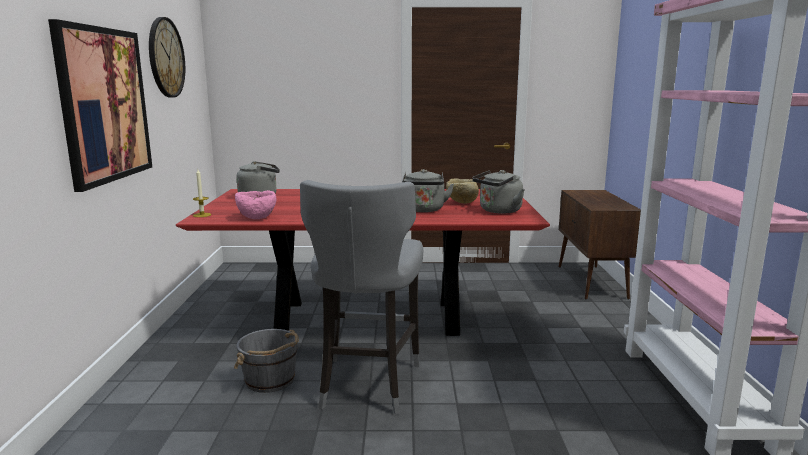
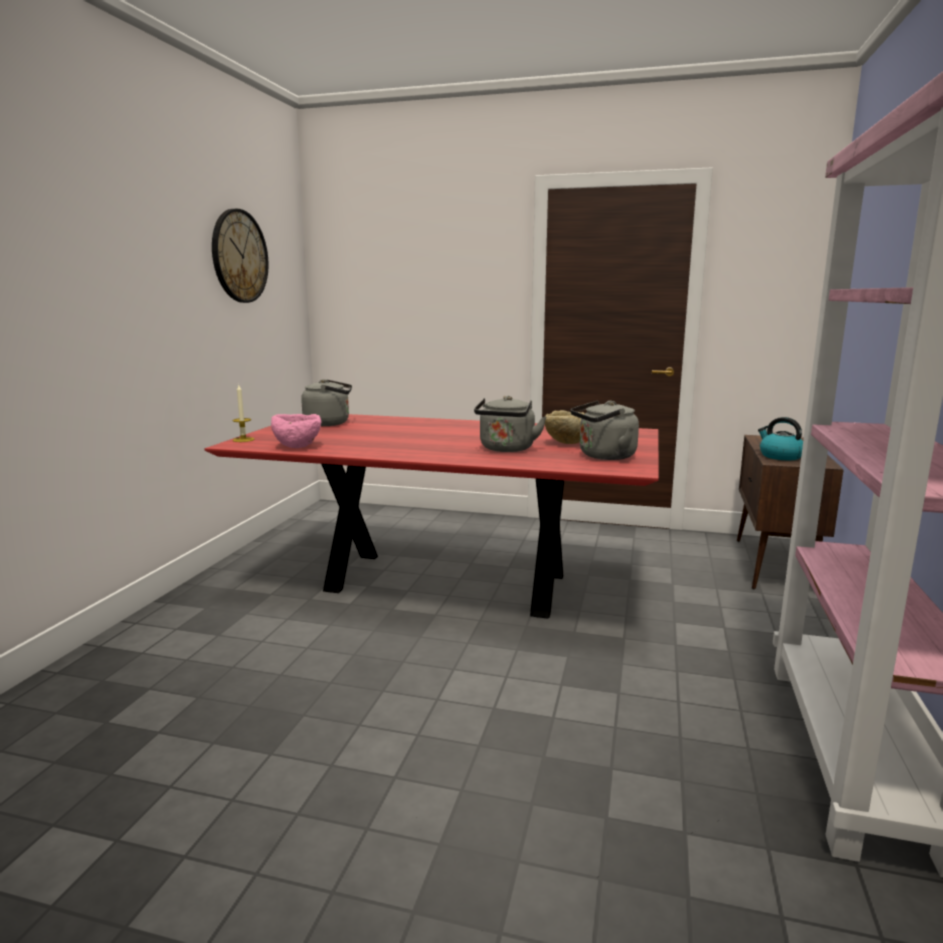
camera: 15 degrees right, 0 degrees up
picture [48,19,152,192] -> none
grey bucket [234,329,299,393] -> none
grey stool [300,180,423,415] -> none
none -> kettle [758,417,803,460]

